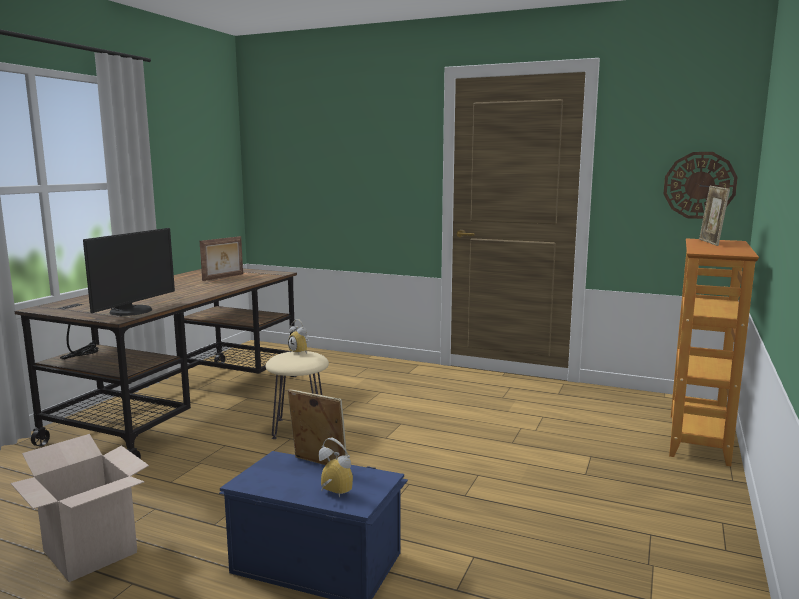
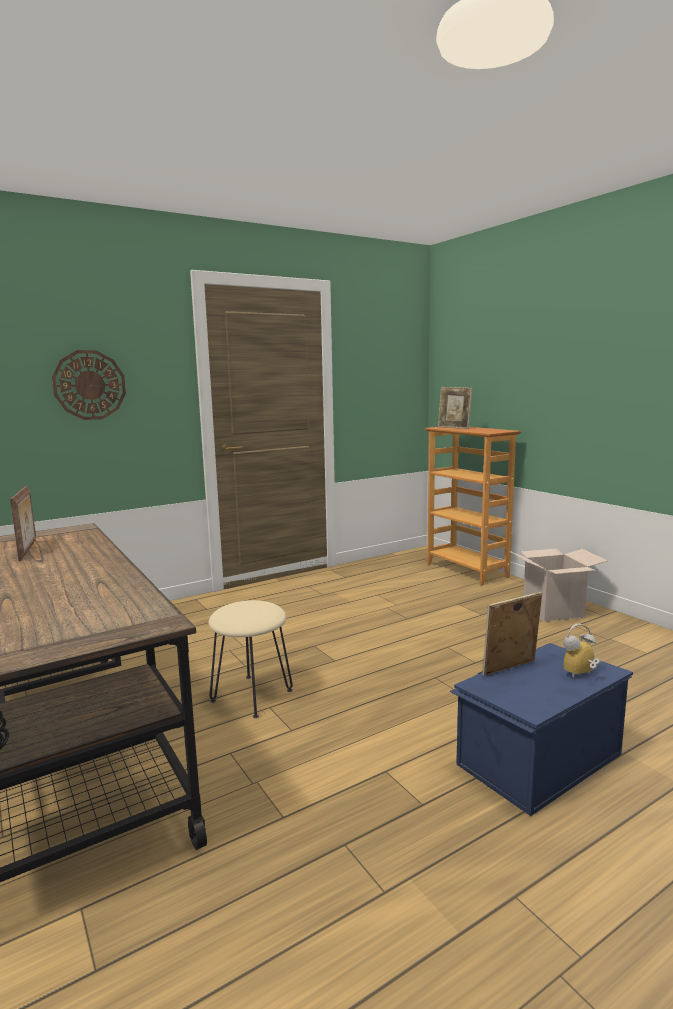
camera: 55 degrees left, 0 degrees up
cardboard box [11,434,149,582] -> cardboard box moved to [508,549,608,622]
monitor [83,228,175,316] -> none
alarm clock [288,319,309,354] -> none
wall clock [664,152,738,219] -> wall clock moved to [52,350,126,420]

